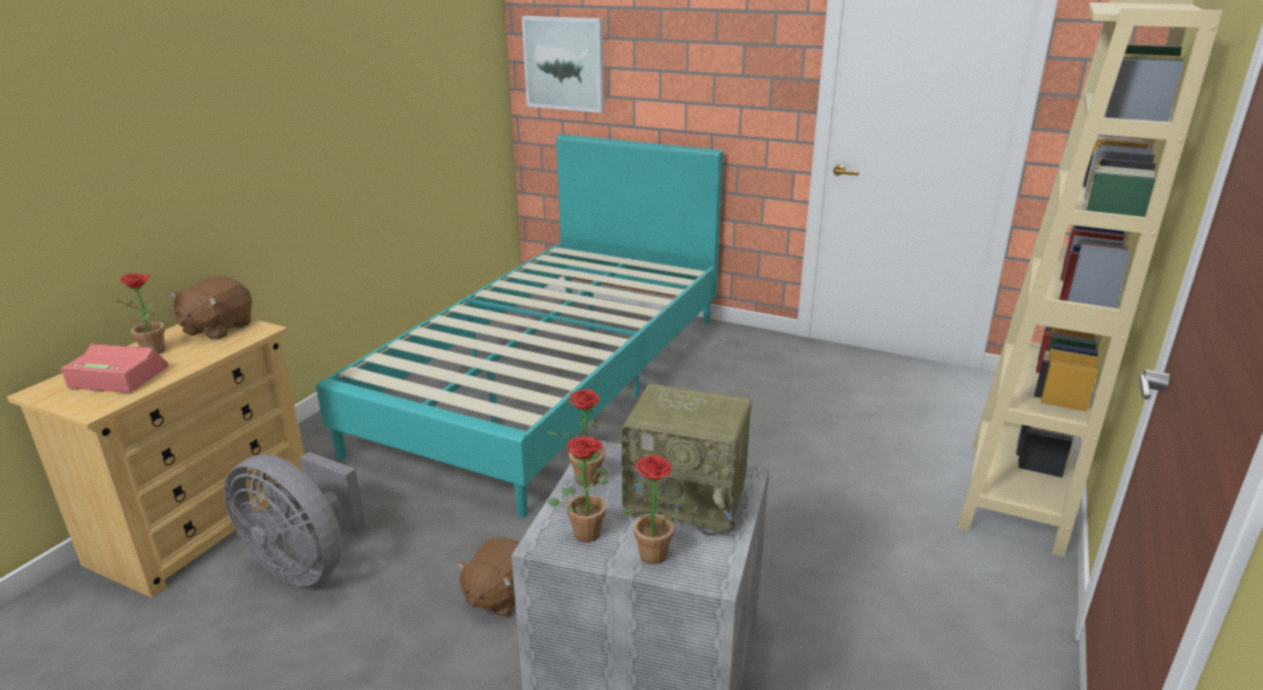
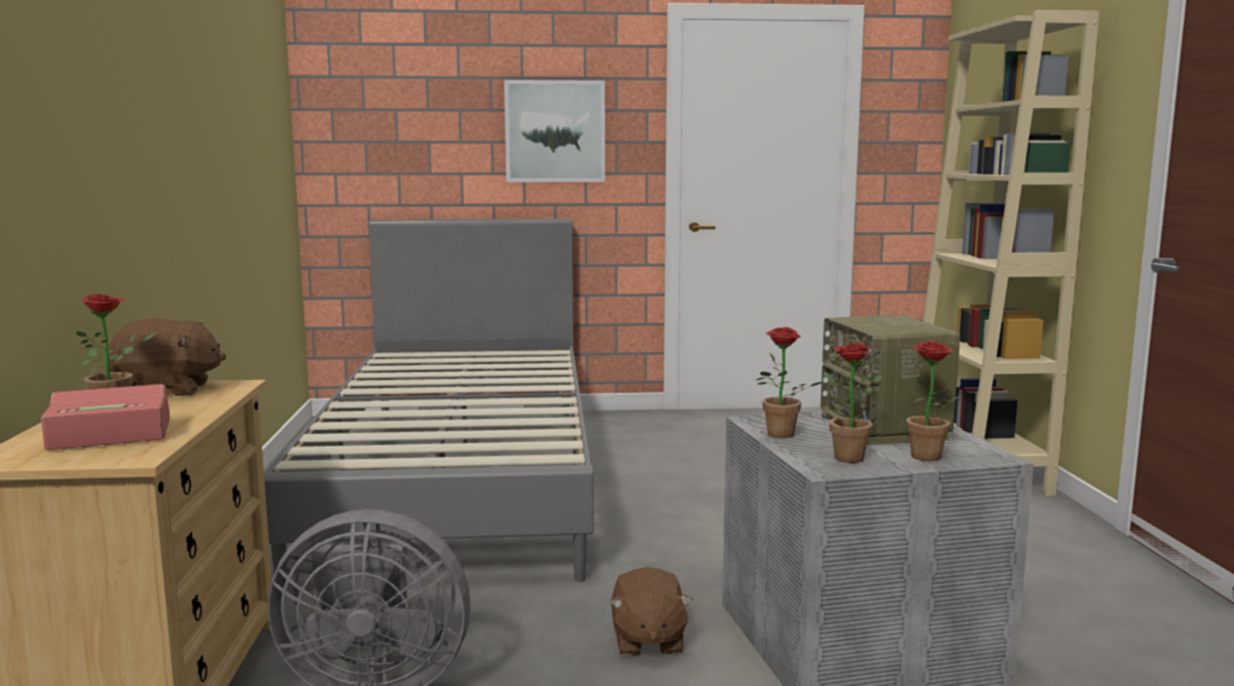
camera: 30 degrees left, 15 degrees down
brown plush toy [169,276,252,340] -> brown plush toy turned 90 degrees counterclockwise [108,318,226,396]
turquoise bed [316,134,723,518] -> grey bed [264,219,594,588]
picture [522,16,604,113] -> picture moved to [504,80,605,182]
radio [622,384,752,535] -> radio turned 90 degrees clockwise [820,315,960,445]

